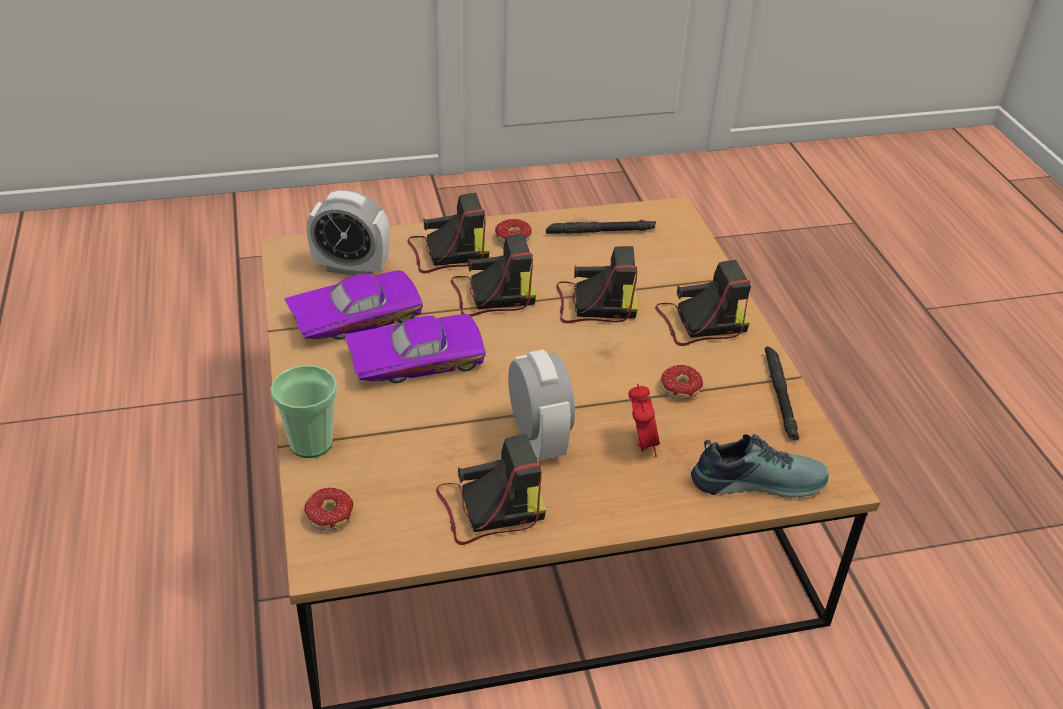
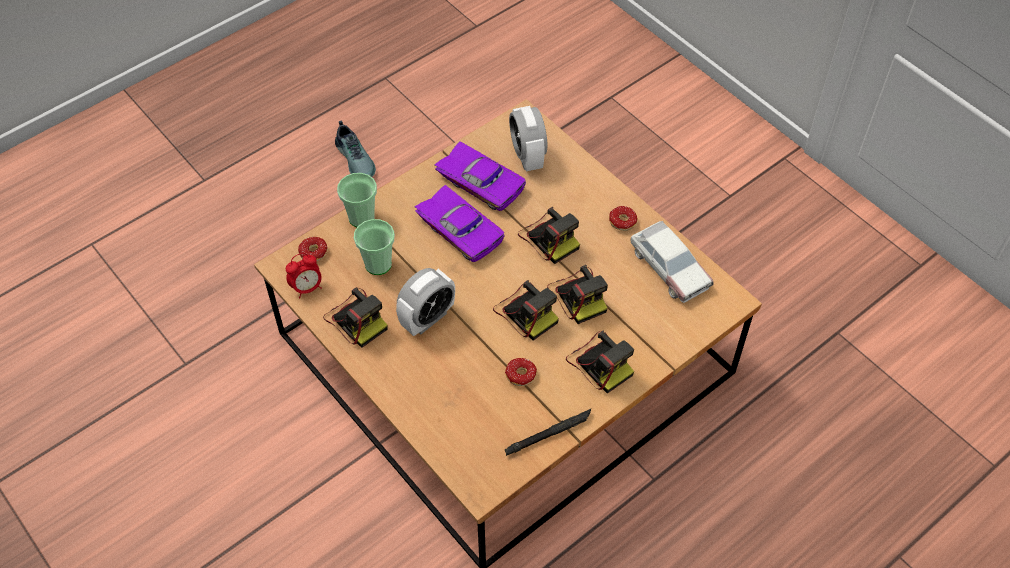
camera: 65 degrees right, 15 degrees up
camera [407,193,490,273] -> camera moved to [493,280,559,341]
black flashlight [546,219,656,234] -> toy car [631,221,714,303]
alarm clock [628,384,660,457] -> alarm clock moved to [286,253,322,298]
shoe [691,434,829,498] -> shoe moved to [335,120,376,177]
none -> cup [354,219,395,275]

